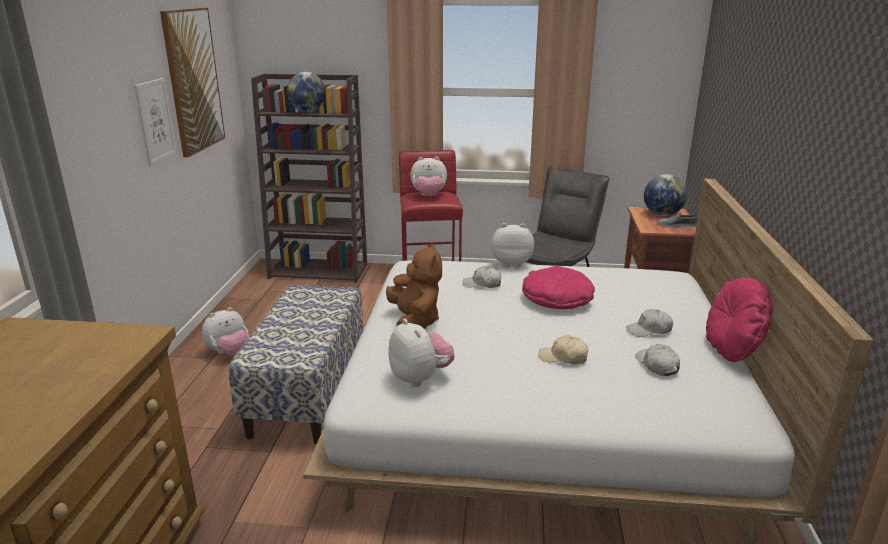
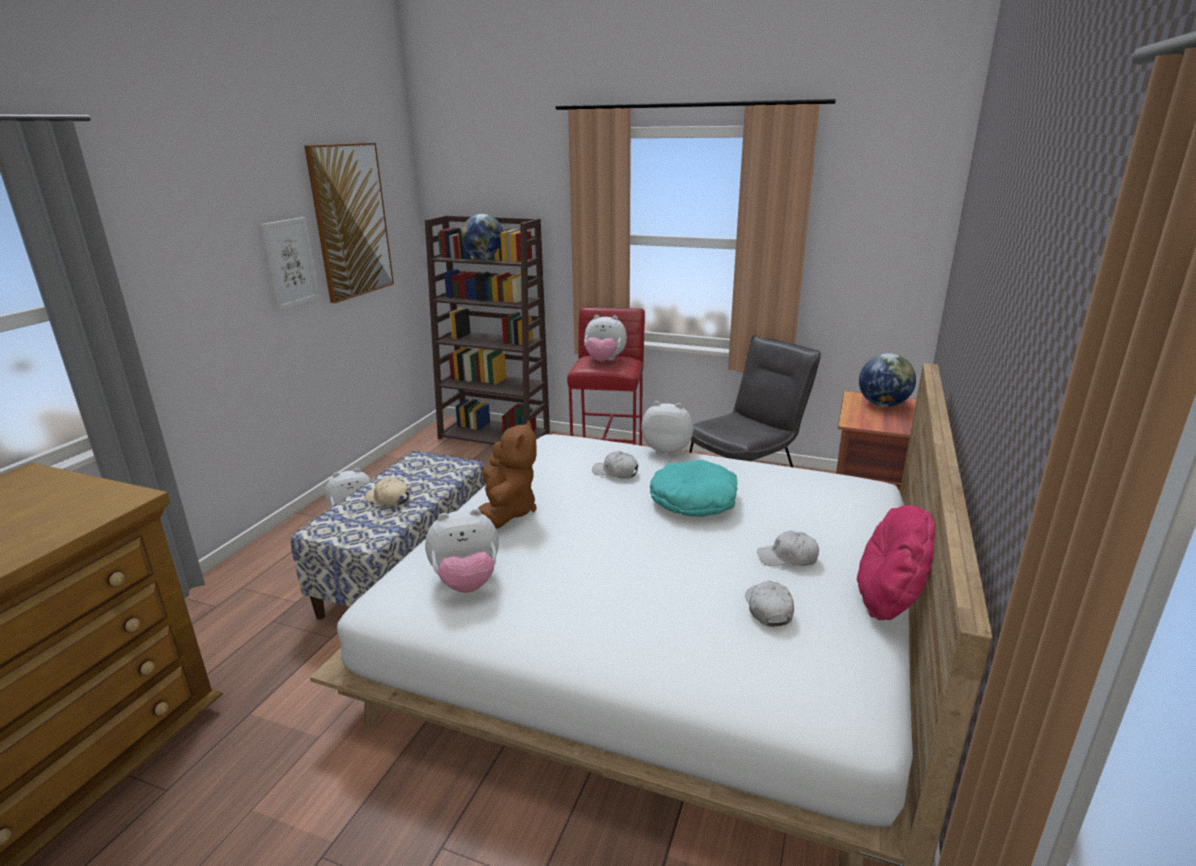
camera: 15 degrees right, 0 degrees up
plush toy [388,319,454,387] -> plush toy turned 90 degrees clockwise [425,509,498,593]
pink pillow [522,266,595,309] -> turquoise pillow [650,460,738,517]
beige cap [539,335,589,364] -> beige cap moved to [365,477,409,506]
grey shoe [657,212,698,227] -> none

